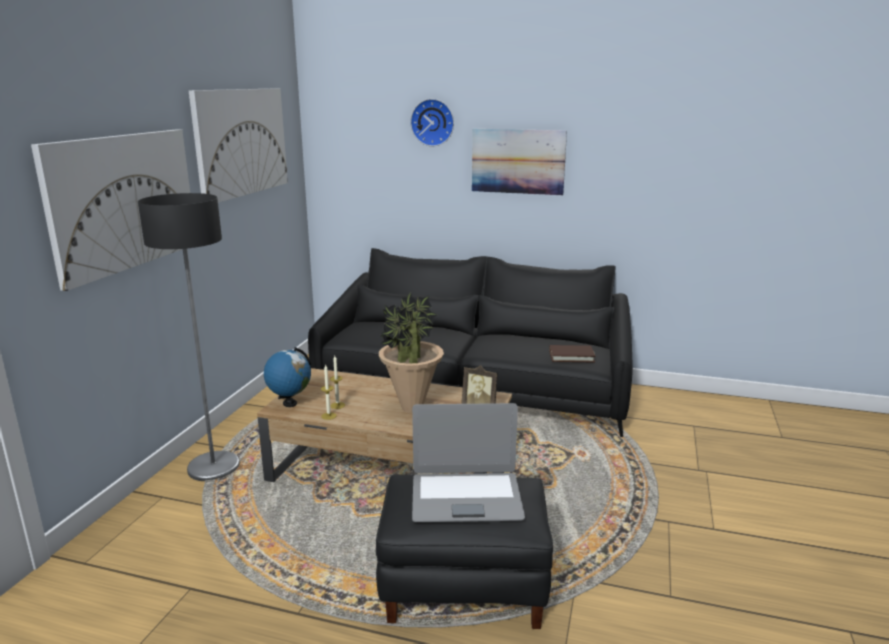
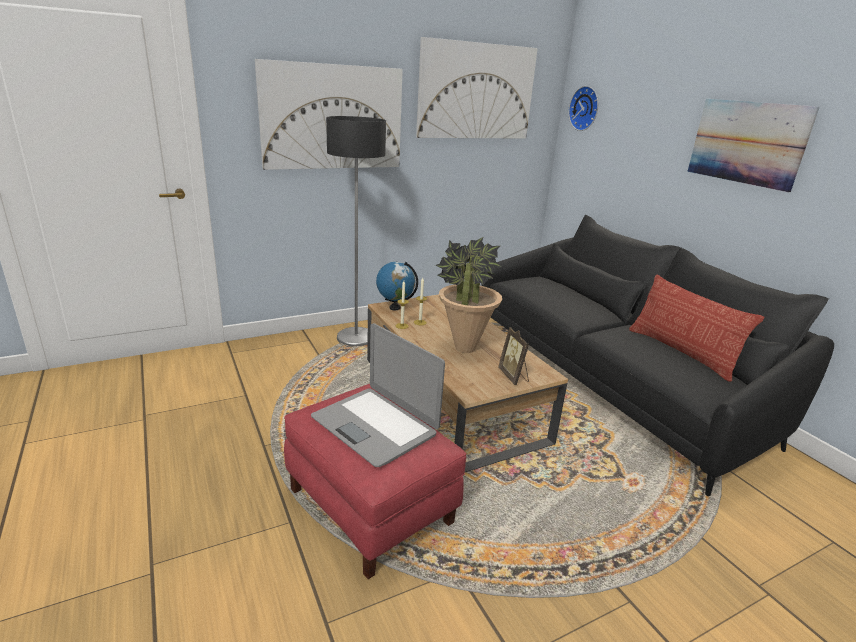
camera: 45 degrees right, 5 degrees up
black ottoman [376,475,553,629] -> red ottoman [284,384,466,579]
wall clock [410,99,454,146] -> wall clock moved to [568,86,598,131]
brown book [549,345,596,362] -> none
none -> pillow [629,275,764,382]

